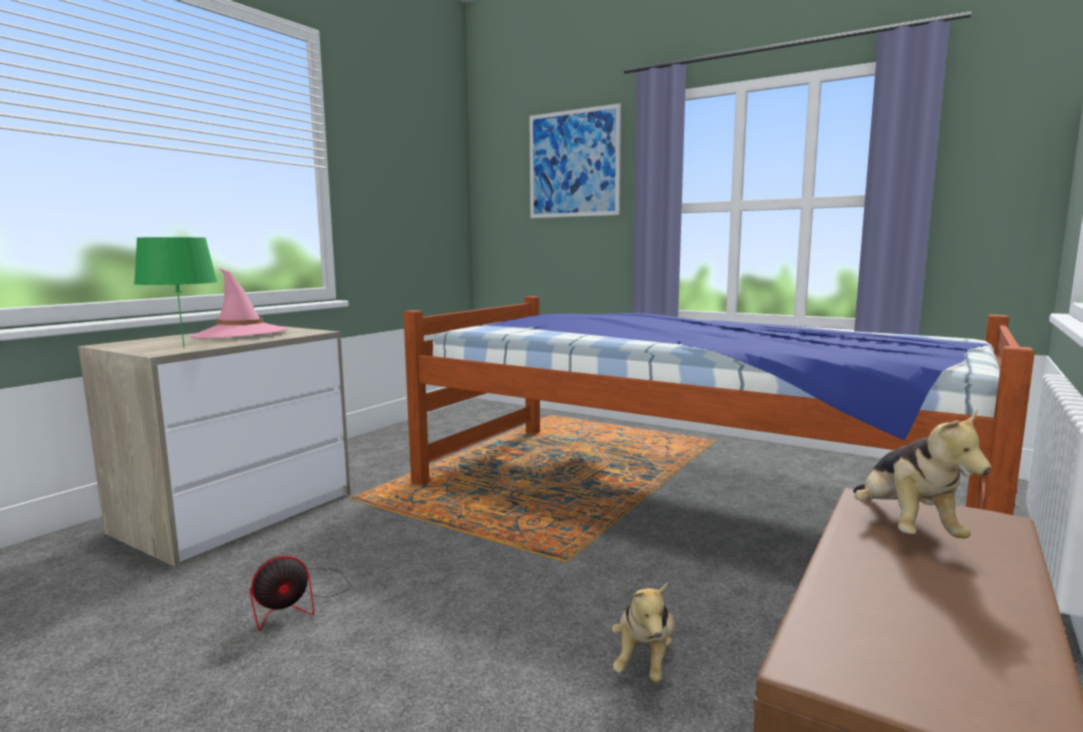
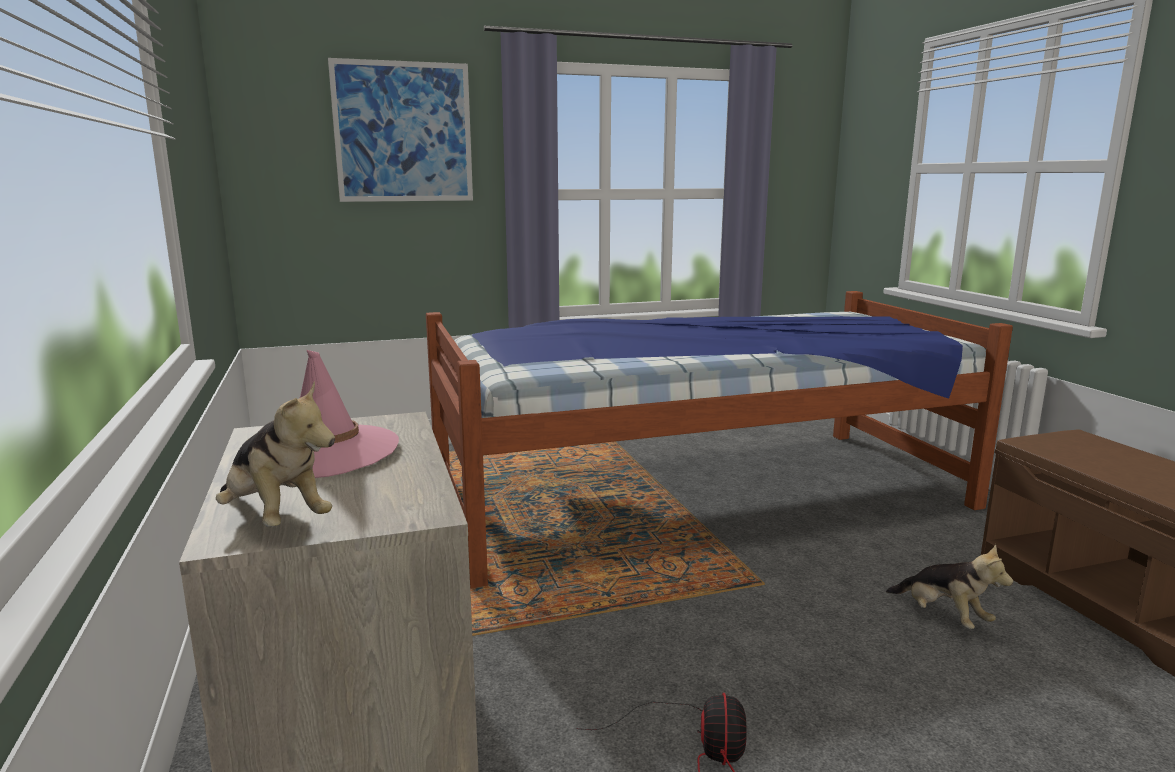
camera: 50 degrees left, 5 degrees up
green table lamp [134,237,217,348] -> none
plush toy [853,410,991,539] -> plush toy moved to [216,381,335,527]

